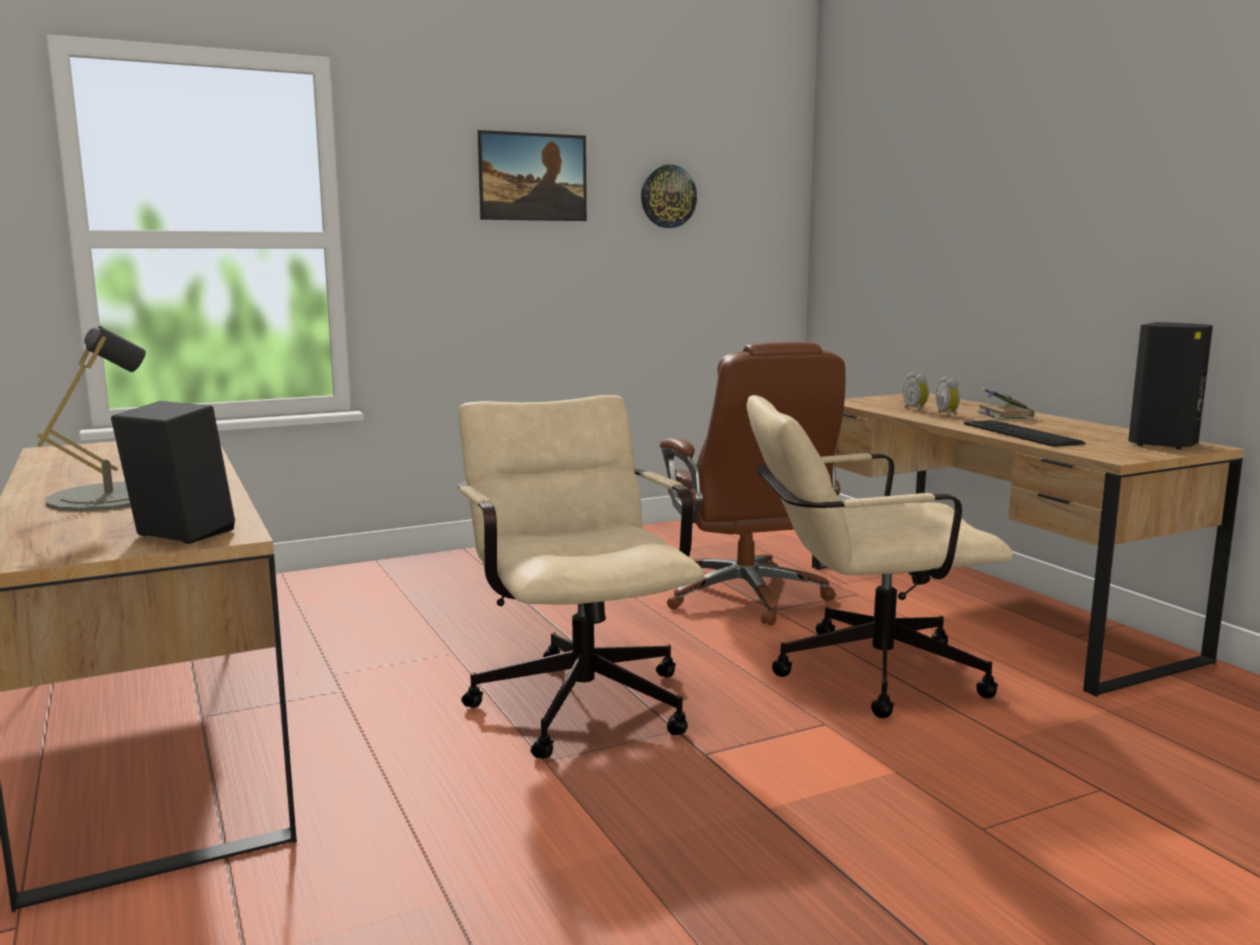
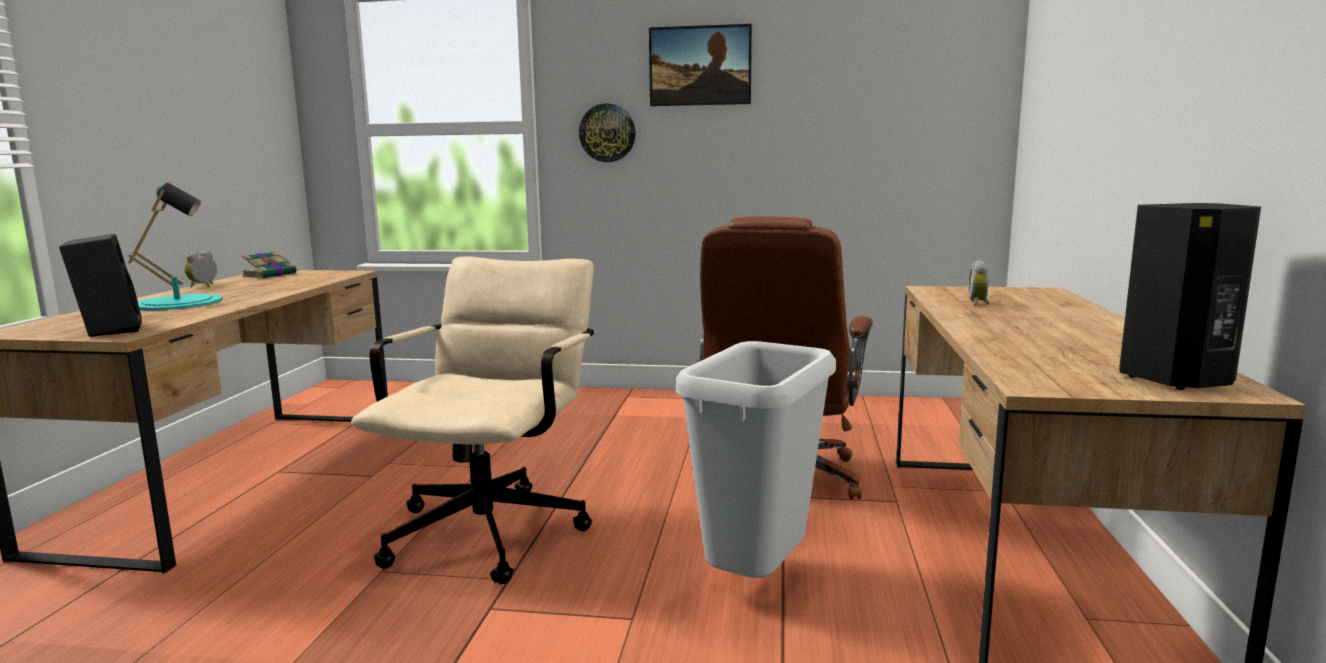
camera: 35 degrees right, 0 degrees up
grey table lamp [37,326,146,512] -> turquoise table lamp [128,183,223,311]
wall clock [641,165,697,228] -> wall clock moved to [579,104,636,162]
beige office chair [747,395,1013,718] -> grey trash can [676,341,836,578]
alarm clock [936,376,960,417] -> alarm clock moved to [185,251,217,288]
keyboard [964,420,1085,447] -> none
book [977,388,1034,419] -> book moved to [242,251,296,279]

